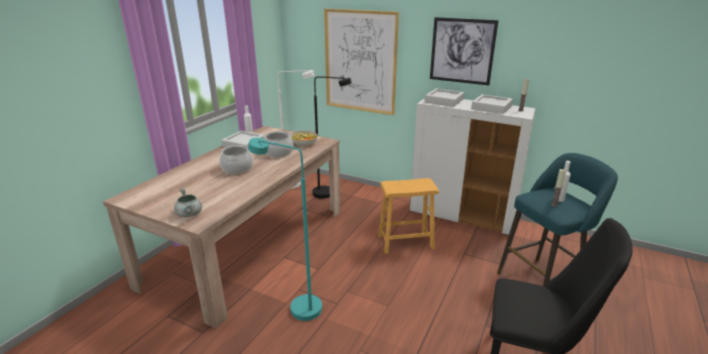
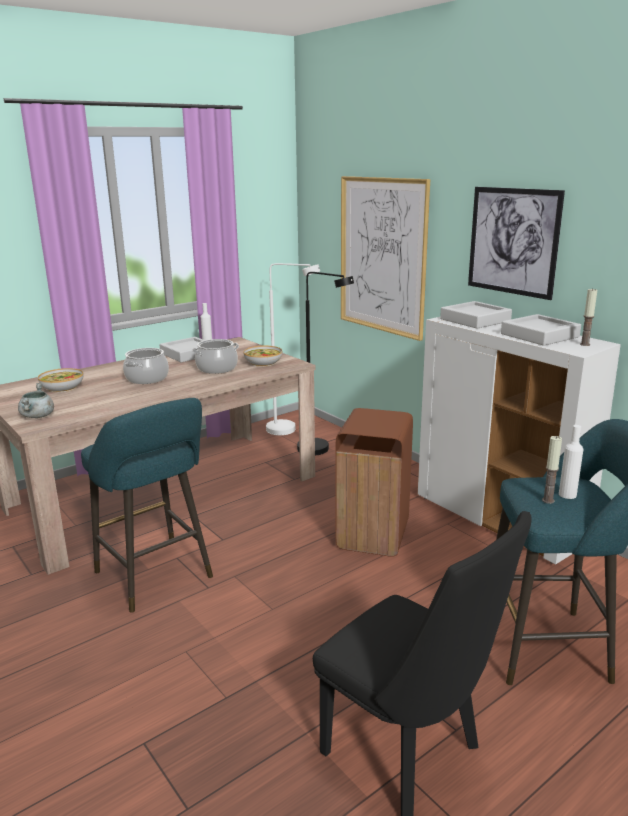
camera: 25 degrees right, 5 degrees down
turquoise floor lamp [248,138,322,321] -> turquoise stool [81,398,213,613]
brown stool [378,178,439,254] -> brown trash can [336,408,413,557]
none -> bowl [38,368,84,392]

